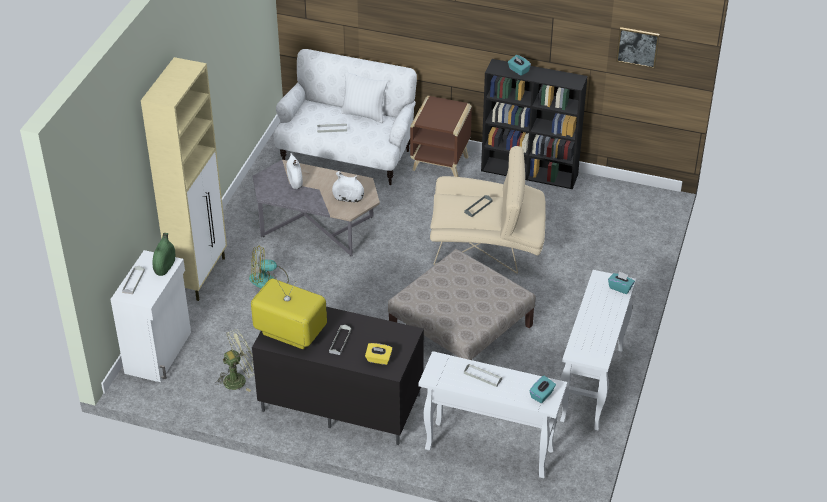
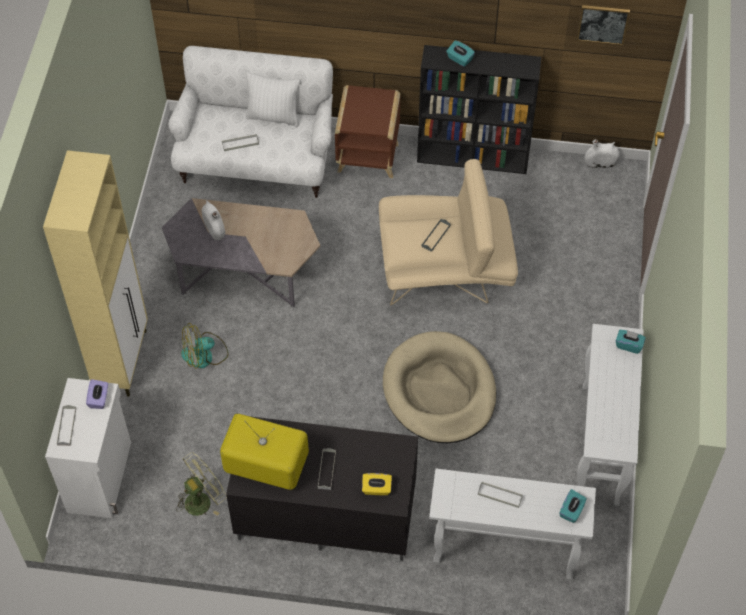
camera: 10 degrees left, 15 degrees up
green vase [152,233,175,276] -> purple tissue box [86,379,108,409]
white vase [332,171,364,202] -> white vase moved to [584,139,620,168]
beige ottoman [388,249,536,360] -> beige dog bed [383,331,496,443]

